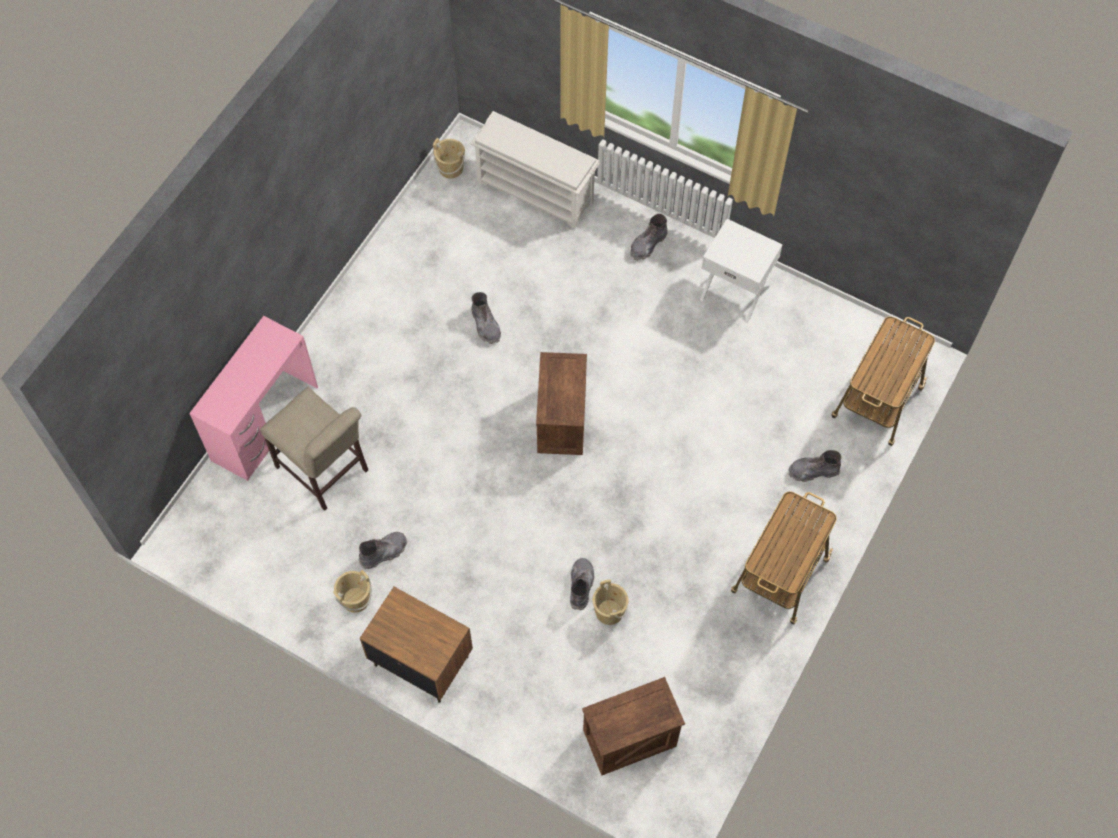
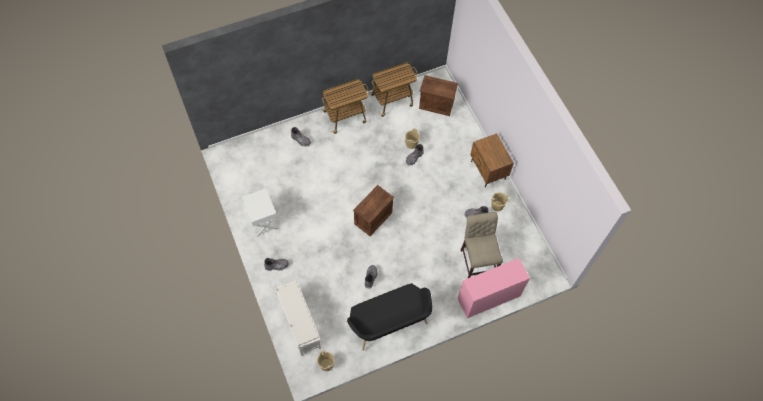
camera: 145 degrees left, 0 degrees up
cart [832,316,935,446] -> cart moved to [369,63,417,117]
none -> black bench [347,283,432,350]

